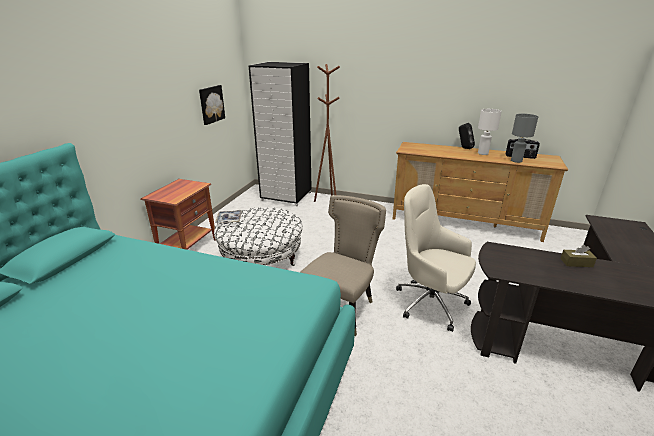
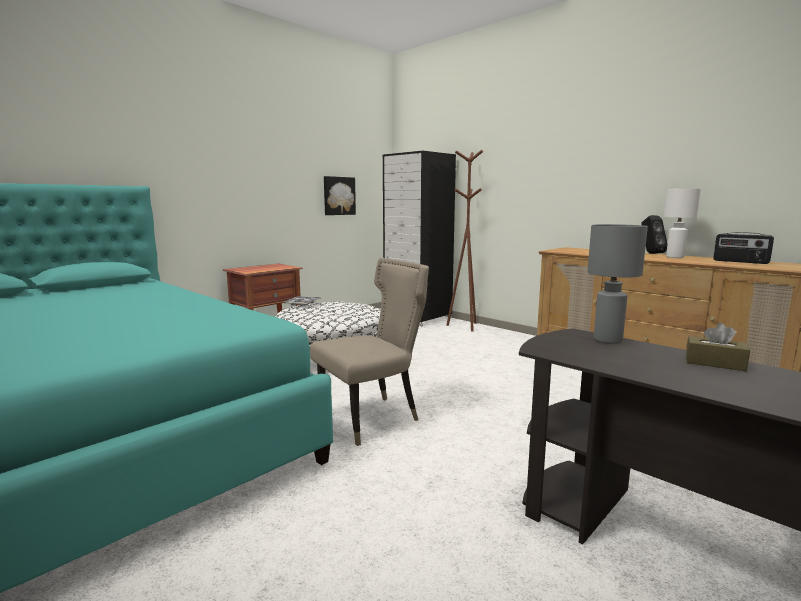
camera: 25 degrees right, 15 degrees down
beige office chair [396,184,476,332] -> none
grey table lamp [511,114,538,163] -> grey table lamp moved to [587,224,648,344]

